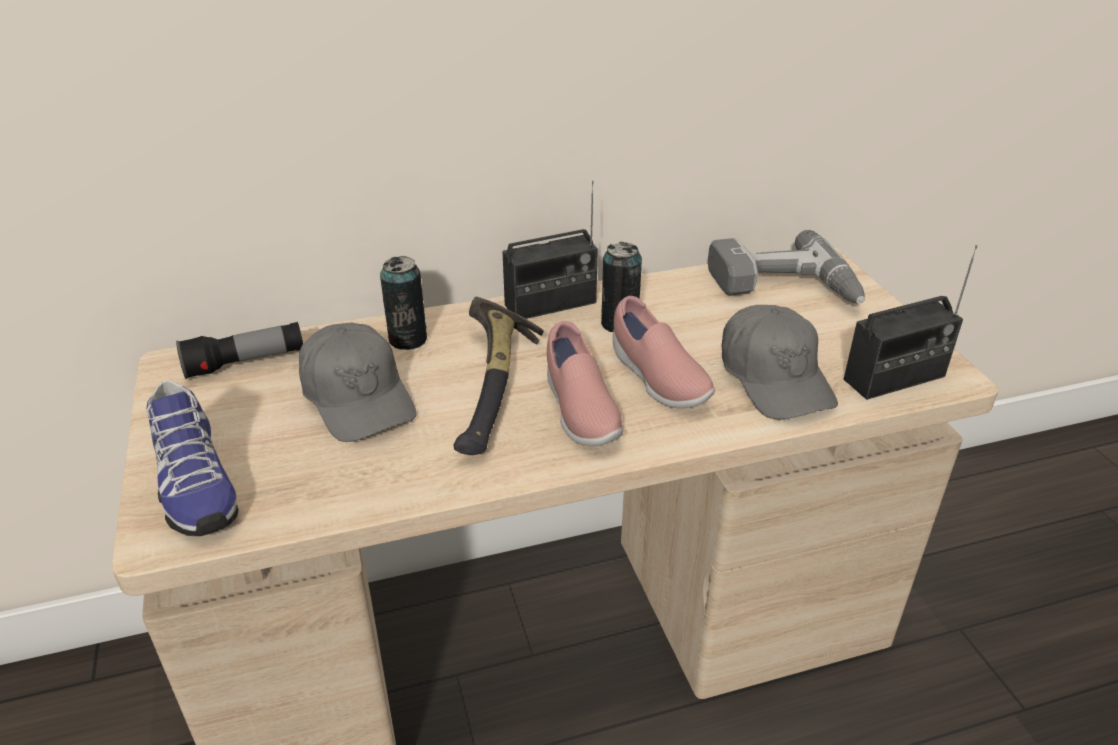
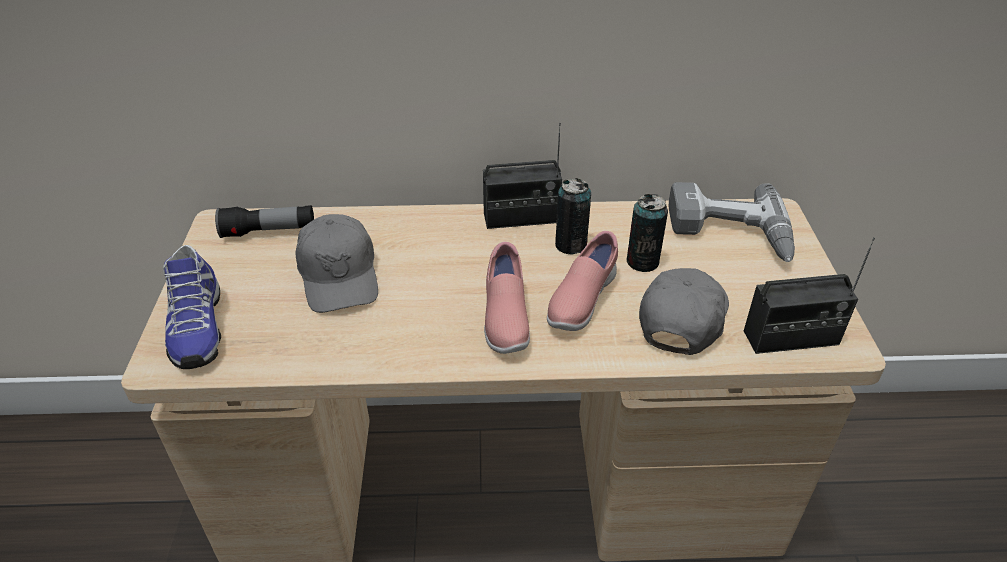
camera: 15 degrees right, 5 degrees up
can [380,256,427,350] -> can moved to [626,194,668,272]
hammer [454,296,544,455] -> none
pink shoe [613,296,715,408] -> pink shoe turned 45 degrees clockwise [547,231,618,331]
grey cap [722,305,838,420] -> grey cap turned 150 degrees counterclockwise [639,268,729,355]

